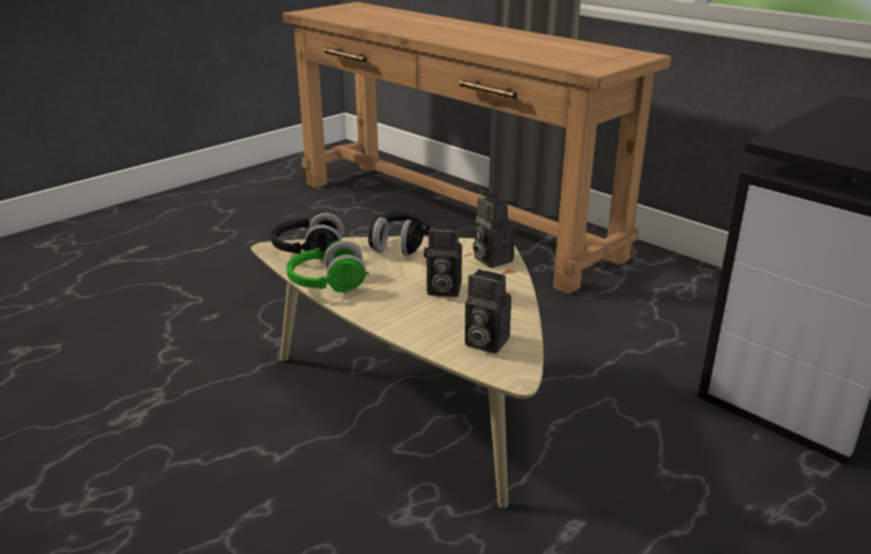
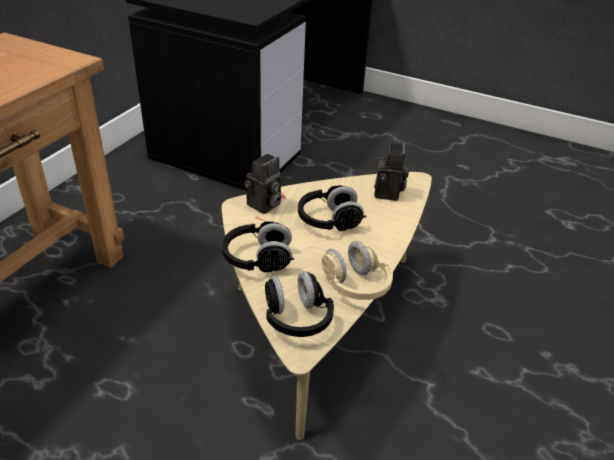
camera: 110 degrees left, 10 degrees up
green headphones [286,240,369,292] -> beige headphones [322,241,393,300]
camera [424,225,462,297] -> black headphones [298,185,367,231]

